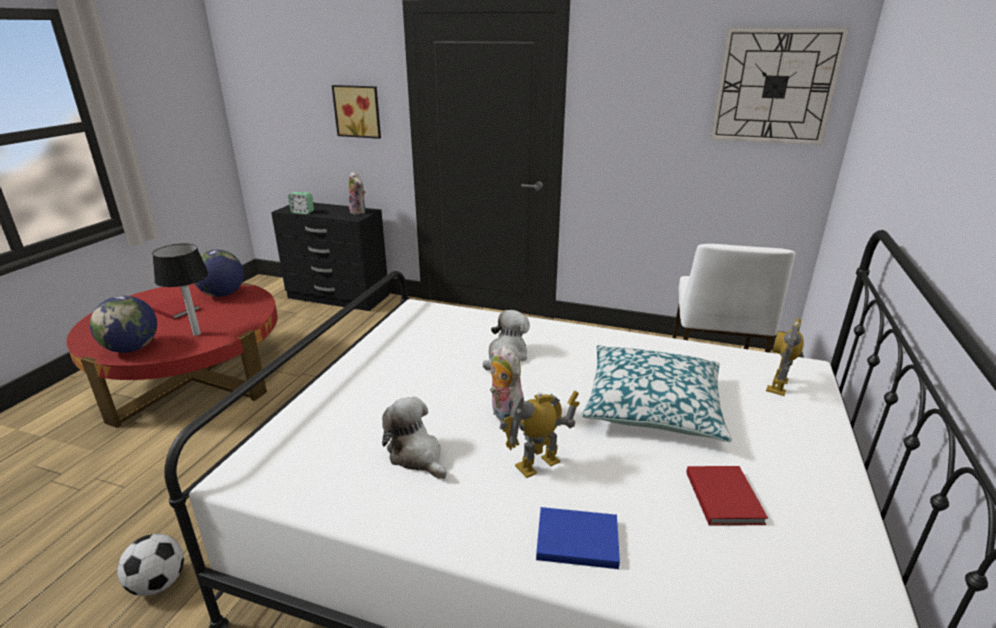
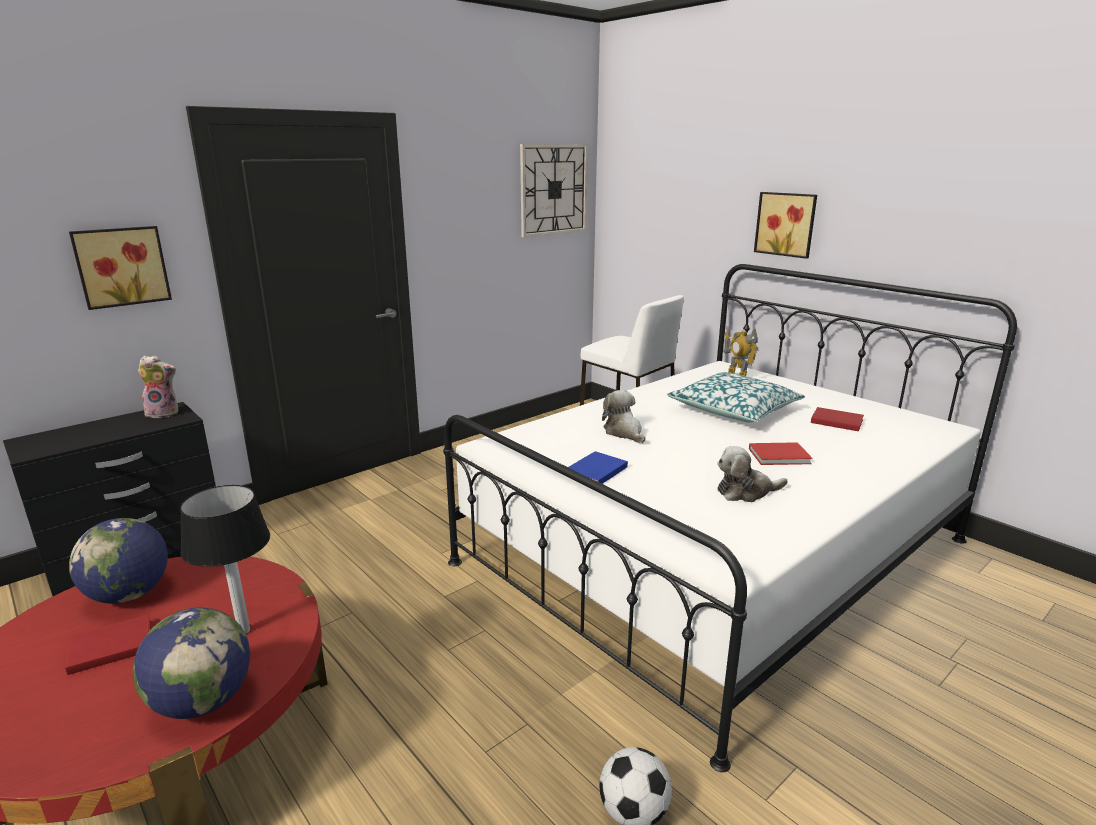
camera: 60 degrees left, 5 degrees down
alarm clock [288,192,314,214] -> none
plush toy [490,345,524,424] -> none
toy robot [500,391,580,478] -> red book [749,442,812,465]
blue book [536,507,620,569] -> blue book moved to [568,451,628,484]
none -> picture [754,192,817,259]

